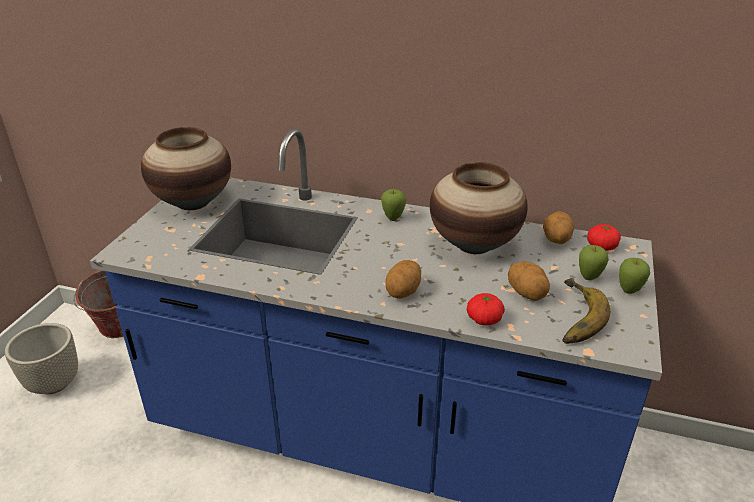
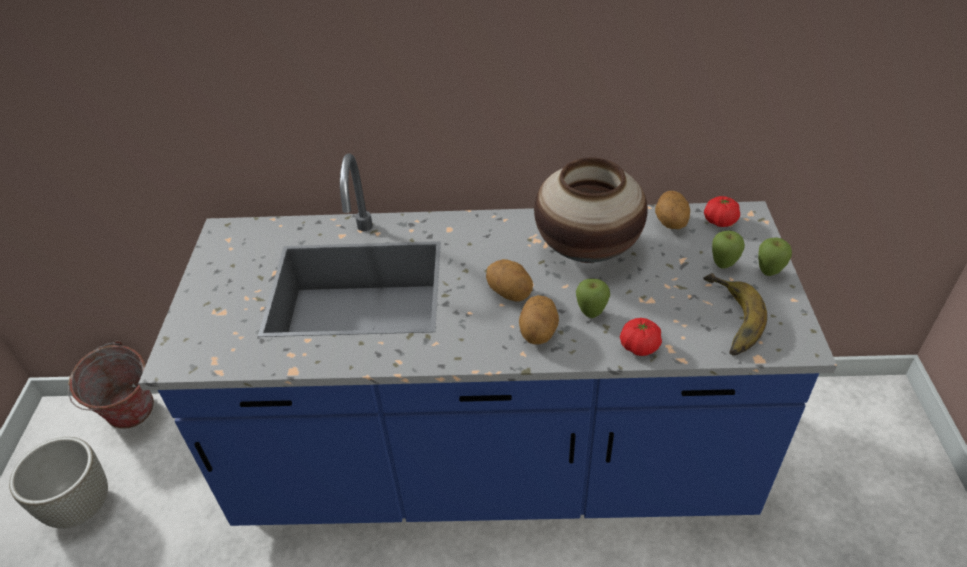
camera: 15 degrees left, 10 degrees up
vase [141,127,231,210] -> none
apple [381,189,406,221] -> apple moved to [576,279,610,318]
potato [508,261,550,301] -> potato moved to [486,259,533,301]

